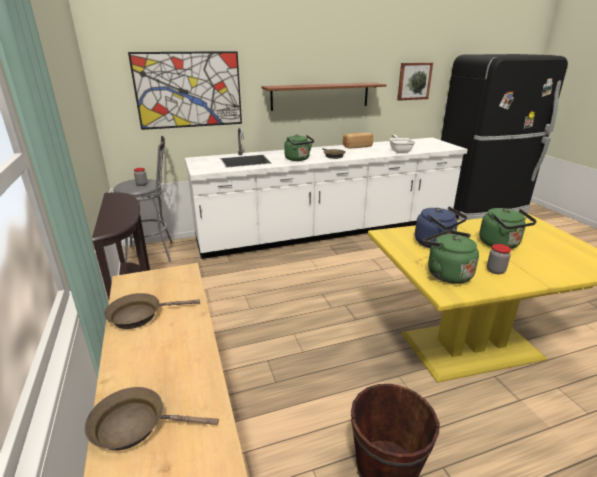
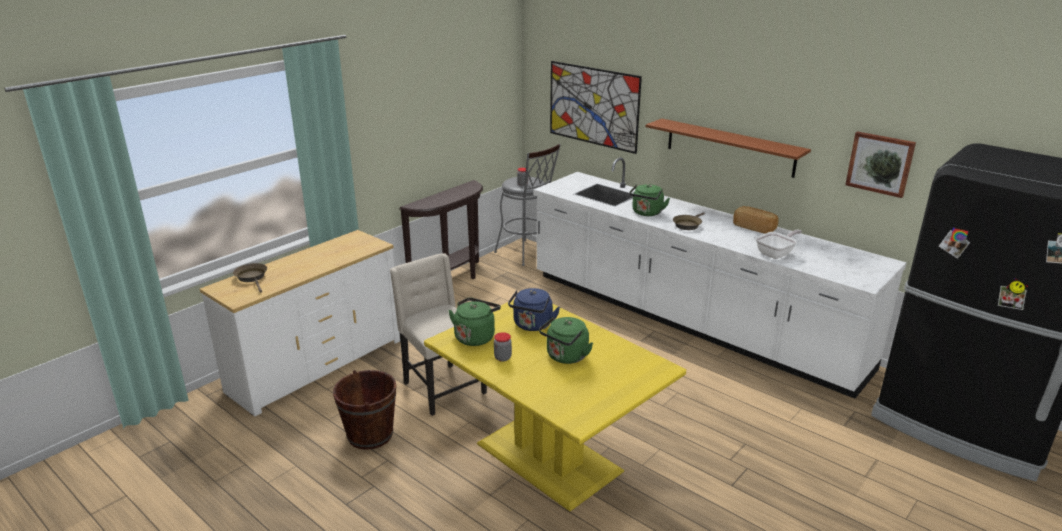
camera: 60 degrees right, 0 degrees up
brown frying pan [104,293,200,329] -> none
none -> beige chair [390,253,487,416]

